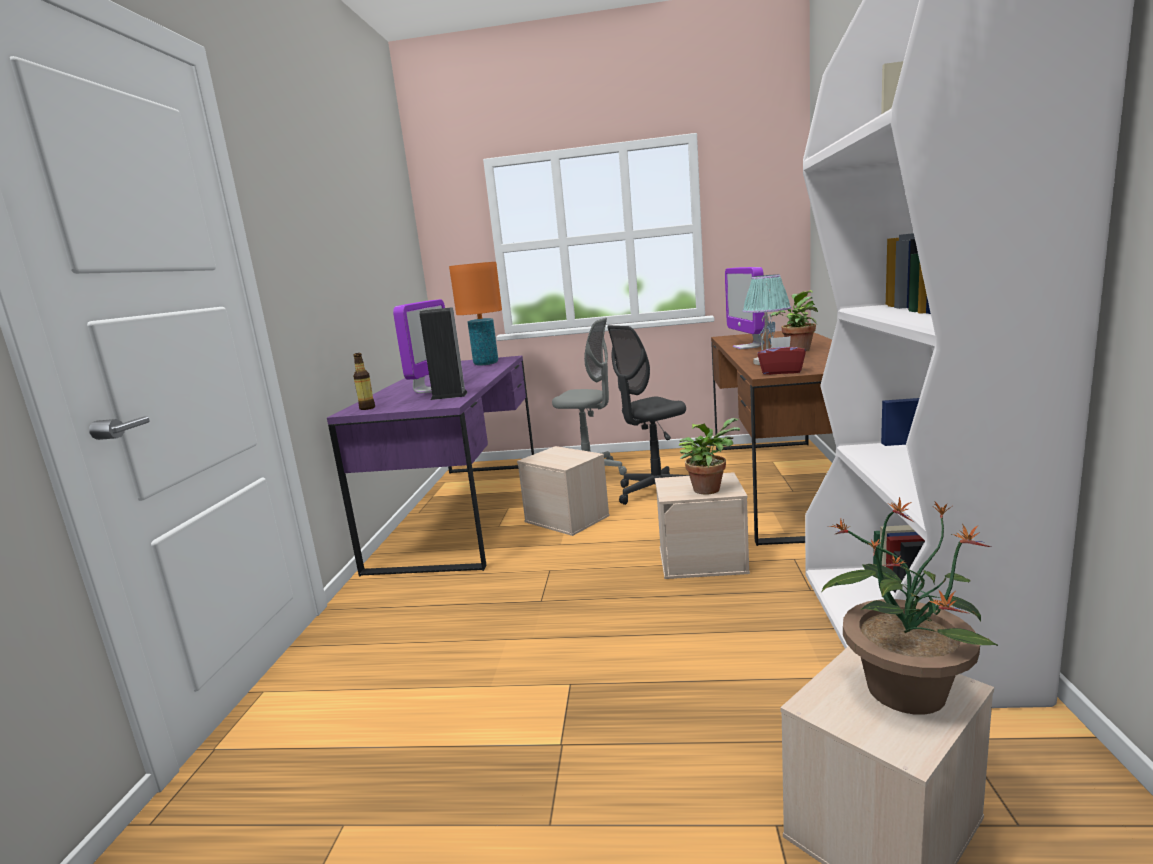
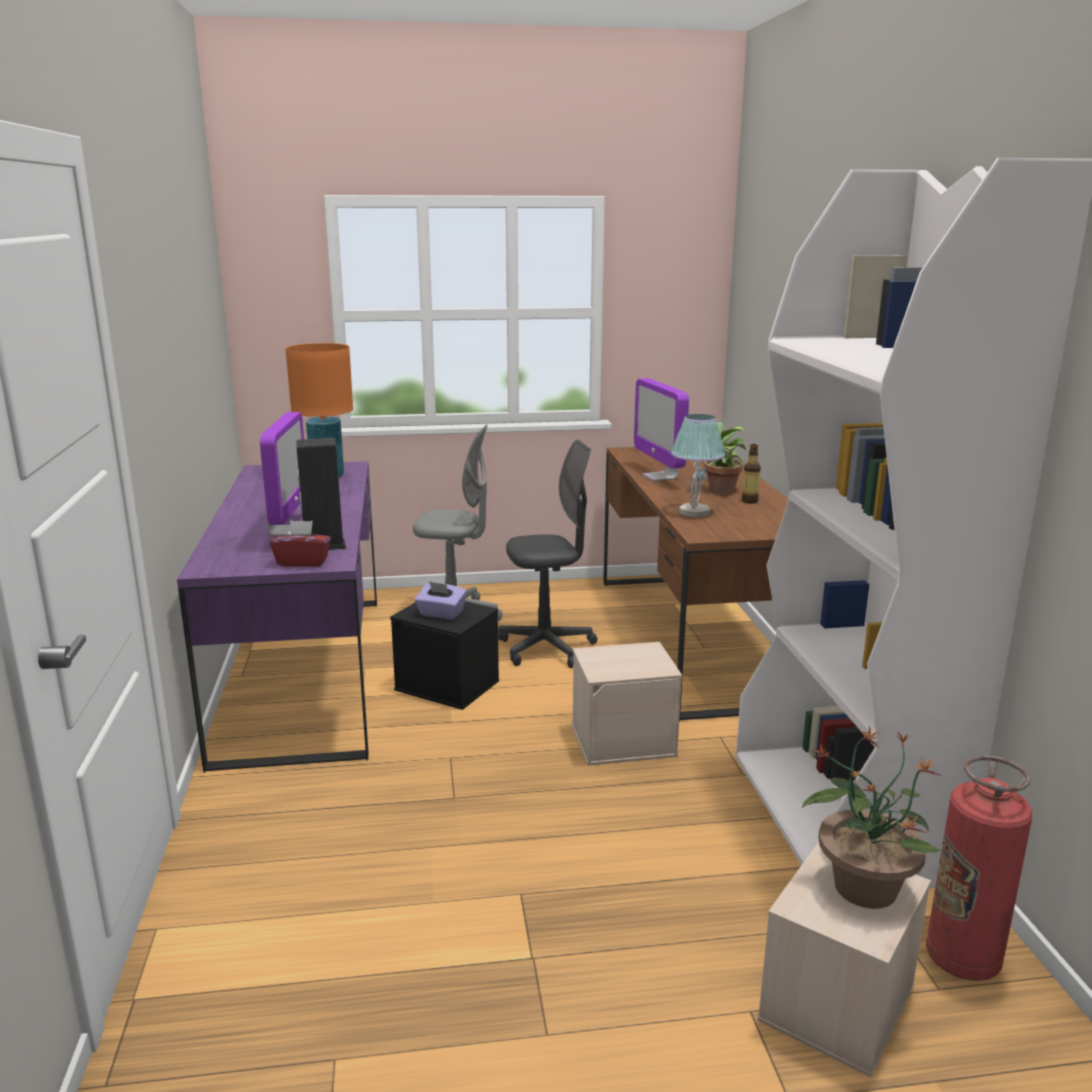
camera: 15 degrees left, 5 degrees up
bottle [353,353,375,410] -> bottle moved to [742,444,761,504]
beige storage box [517,446,610,536] -> black storage box [390,601,499,710]
grey office chair [607,325,689,505] -> grey office chair turned 150 degrees counterclockwise [498,440,597,668]
potted plant [679,418,740,495] -> none
red tissue box [758,336,806,375] -> red tissue box moved to [270,520,331,567]
none -> purple tissue box [415,581,467,620]
none -> fire extinguisher [926,756,1032,981]

